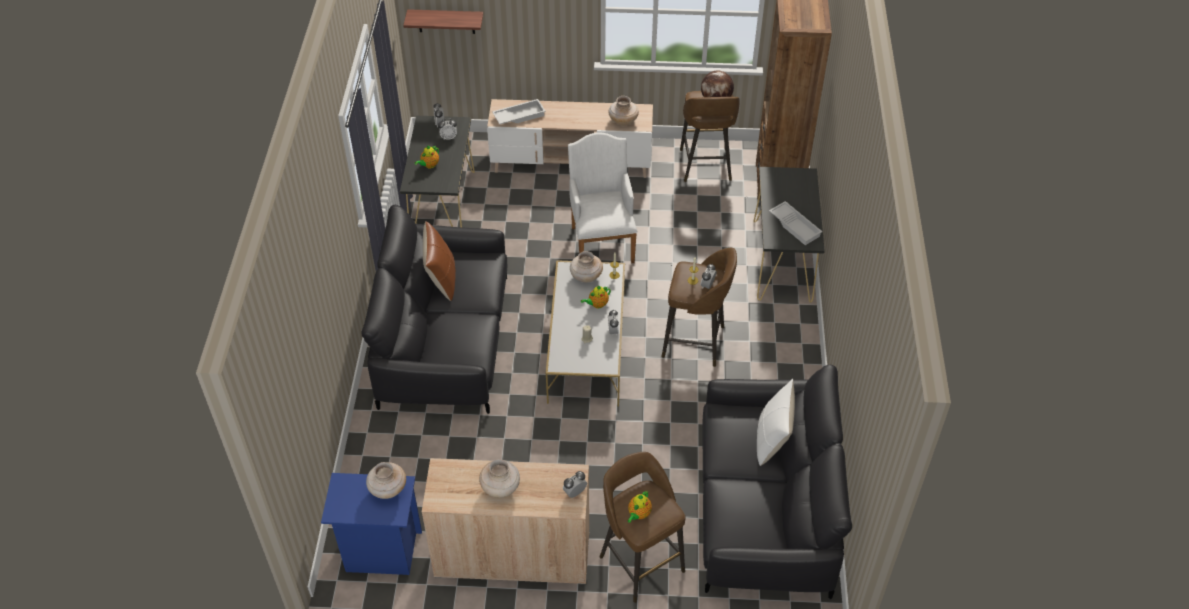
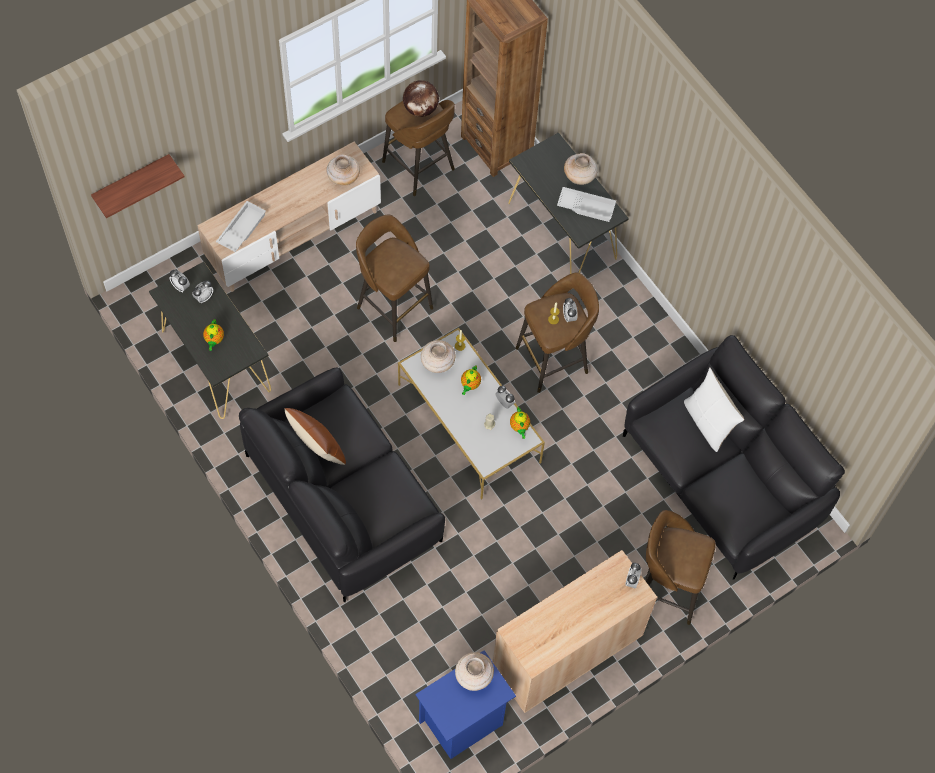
camera: 40 degrees left, 15 degrees up
beige vase [479,459,520,498] -> beige vase moved to [564,153,598,185]
white armchair [568,133,638,264] -> brown stool [356,214,433,342]
teapot [628,491,652,523] -> teapot moved to [510,407,530,439]

